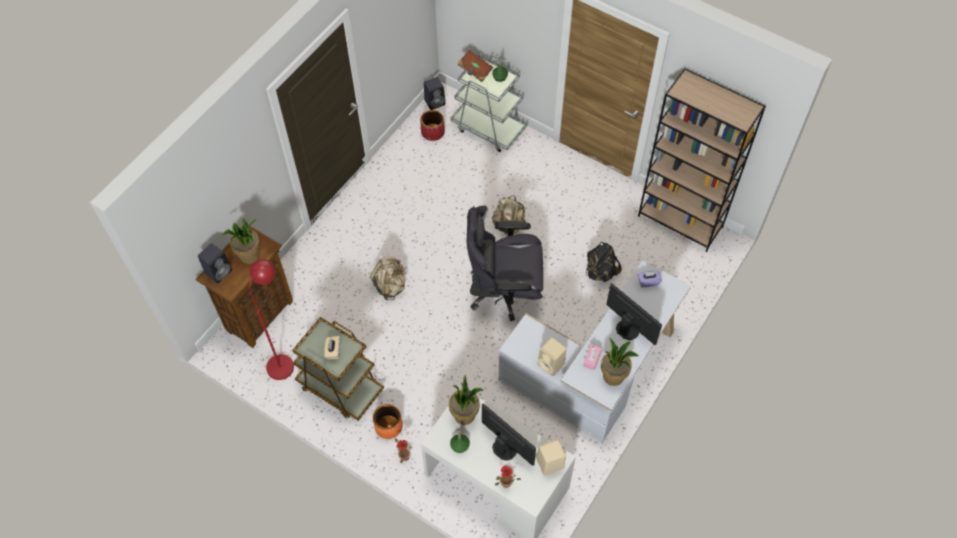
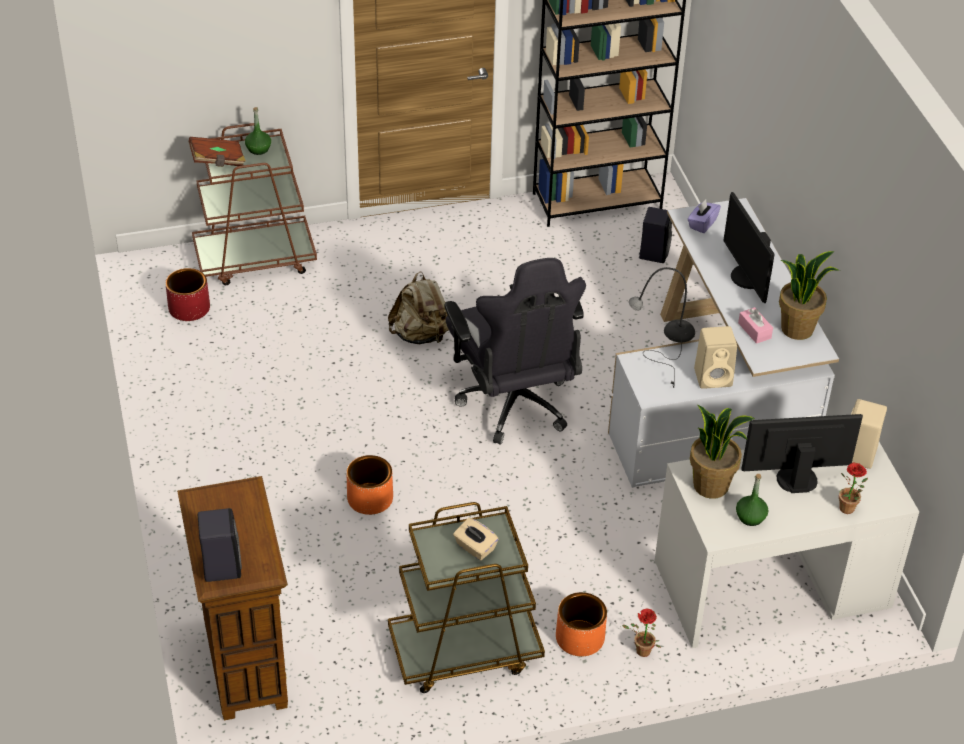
camera: 50 degrees left, 15 degrees down
potted plant [222,218,260,264] -> none
red floor lamp [249,259,294,380] -> none
beige backpack [370,256,406,300] -> orange planter [346,455,393,515]
black speaker [424,77,445,110] -> black speaker moved to [639,207,672,263]
grey cart [450,54,527,152] -> brown cart [192,123,317,285]
black office chair [467,206,543,321] -> black office chair turned 60 degrees counterclockwise [444,258,586,445]
black backpack [586,242,622,282] -> none
monitor [606,284,662,345] -> monitor turned 105 degrees counterclockwise [723,192,775,303]
none -> grey table lamp [629,267,695,388]

